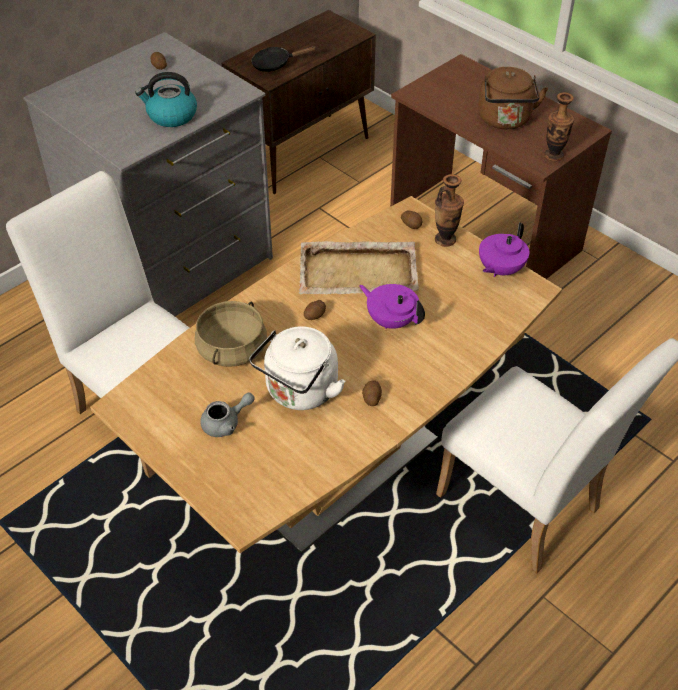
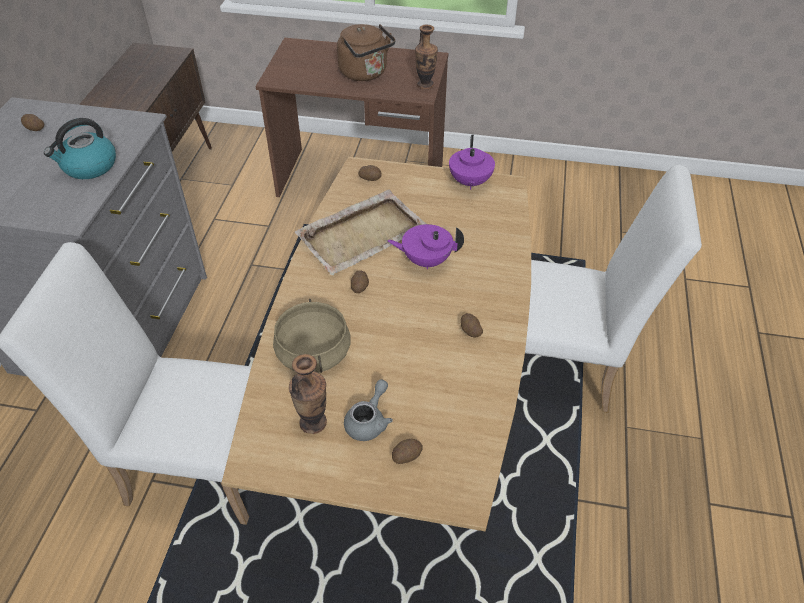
camera: 35 degrees left, 0 degrees up
white kettle [249,326,345,410] -> none
black frying pan [251,46,316,72] -> none
vase [435,174,464,247] -> vase moved to [289,354,327,434]
none -> potato [392,439,423,464]

